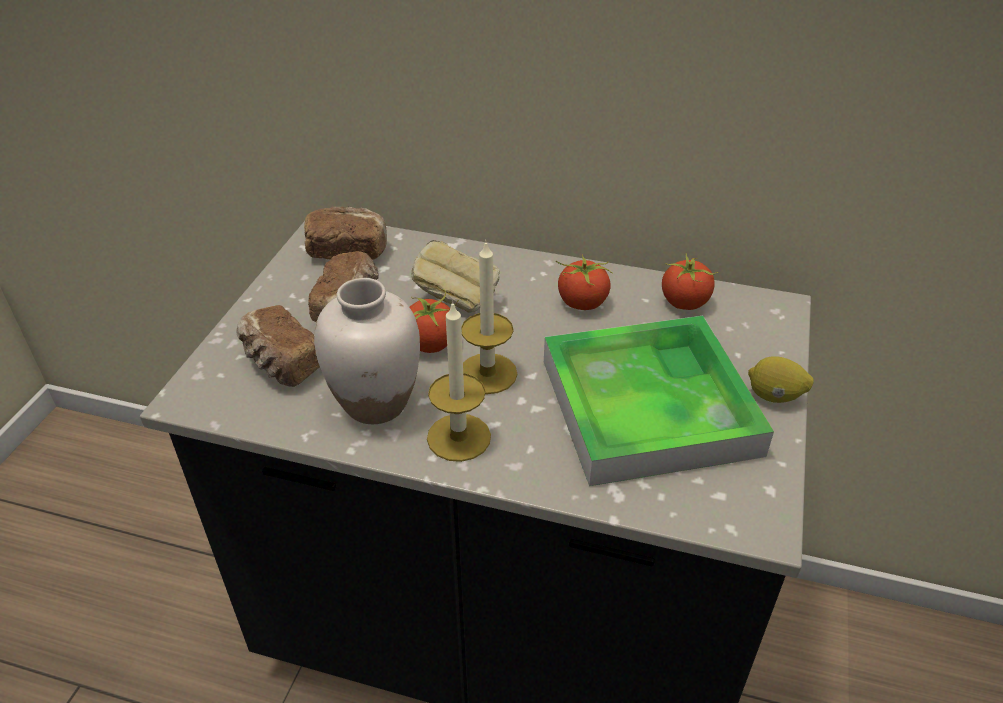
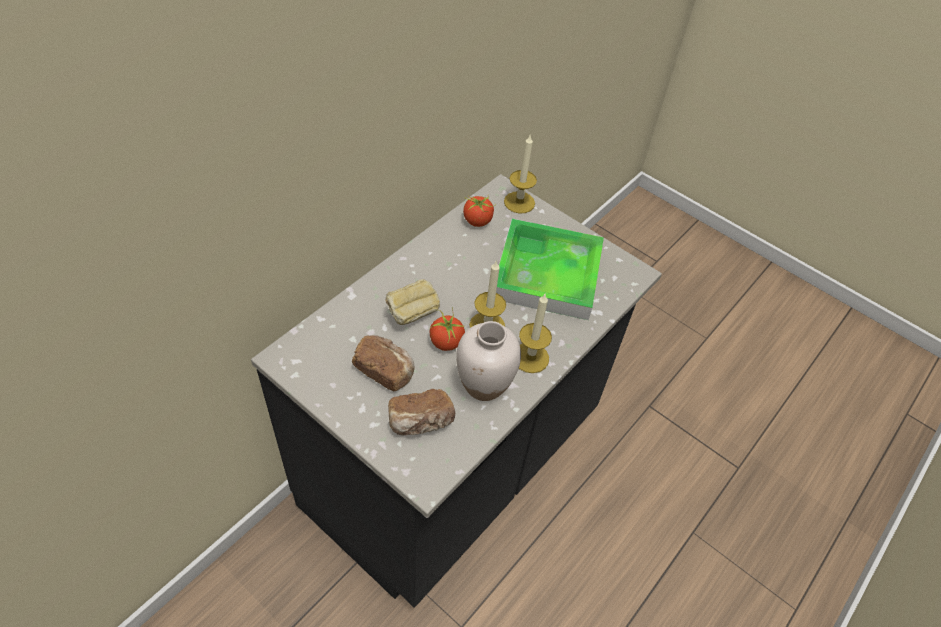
camera: 70 degrees left, 10 degrees up
bread [304,207,387,260] -> none
tomato [556,254,613,310] -> none
lemon [748,356,814,403] -> none
none -> candle [504,135,537,214]

